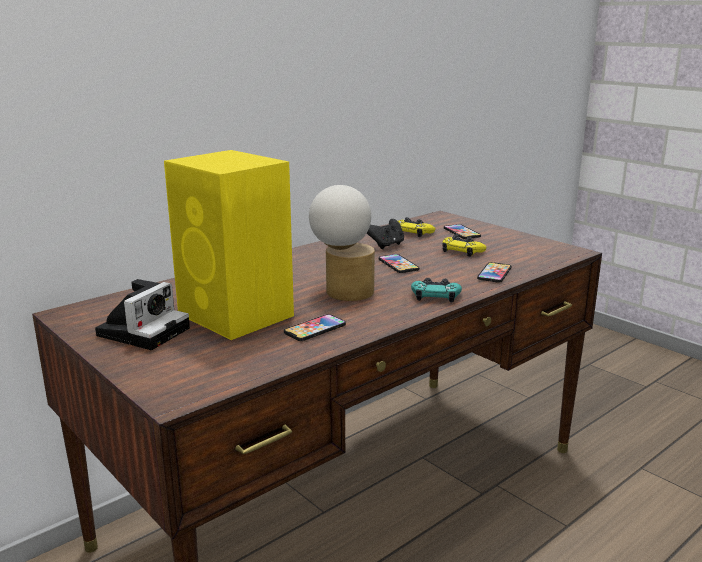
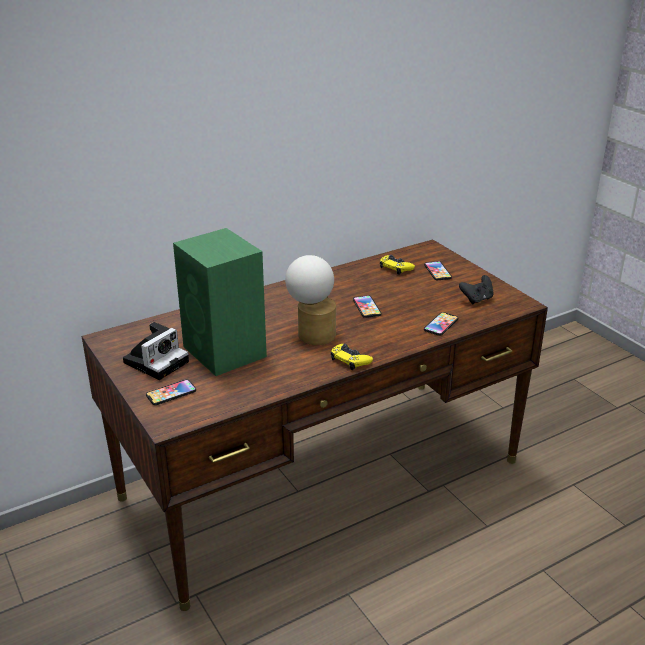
camera: 10 degrees right, 10 degrees up
yellow speaker [164,150,294,340] -> green speaker [173,228,267,376]
phone [284,314,346,341] -> phone moved to [146,379,196,405]
black game controller [367,219,404,249] -> black game controller moved to [459,275,494,304]
turquoise game controller [411,278,462,303] -> none
yellow game controller [442,235,486,257] -> yellow game controller moved to [331,344,373,370]

